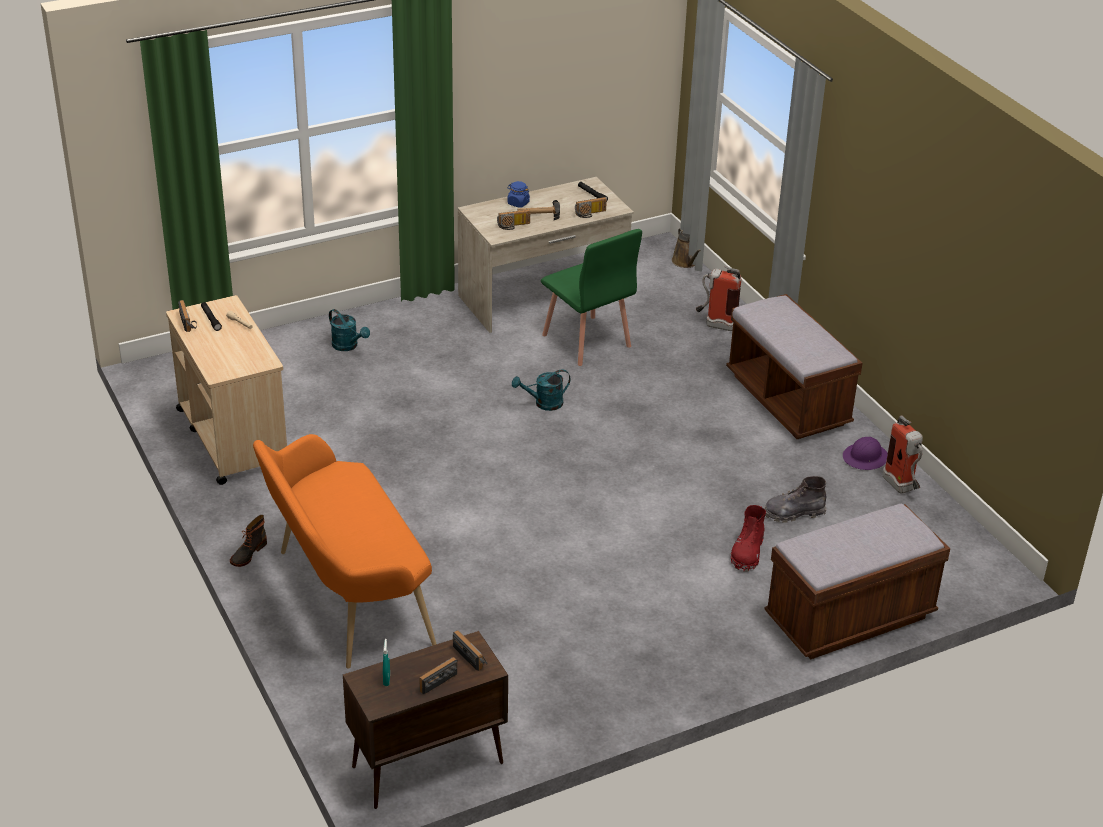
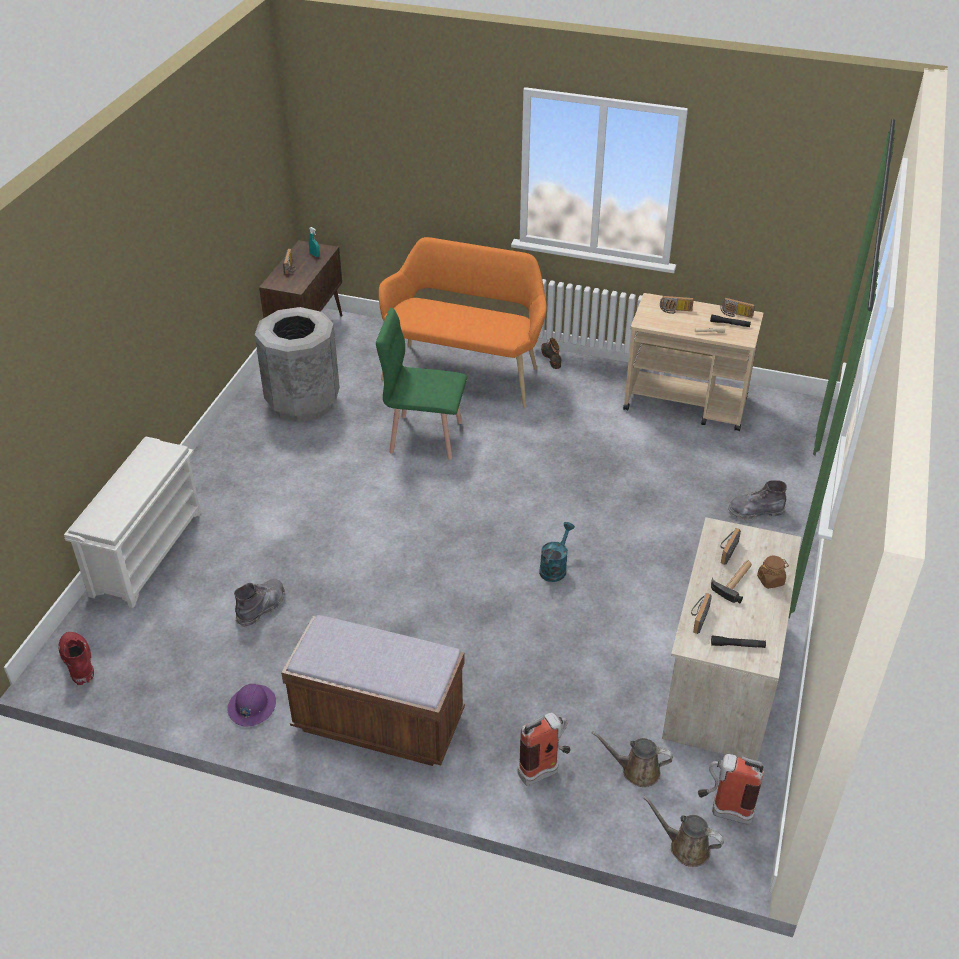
camera: 135 degrees right, 5 degrees up
turquoise watering can [329,309,370,351] -> grey boot [728,480,787,520]
radio [453,630,487,671] -> radio moved to [660,296,694,314]
blue jar [507,181,530,208] -> brown jar [757,555,789,589]
green chair [541,229,642,366] -> green chair moved to [376,308,467,460]
red boot [731,505,766,572] -> red boot moved to [58,632,94,686]
brown bench [764,504,950,660] -> white shoe rack [64,436,201,608]
fire extinguisher [882,415,923,494] -> fire extinguisher moved to [698,754,764,824]
none -> grey trash can [255,307,340,422]
none -> brown watering can [591,731,673,787]

